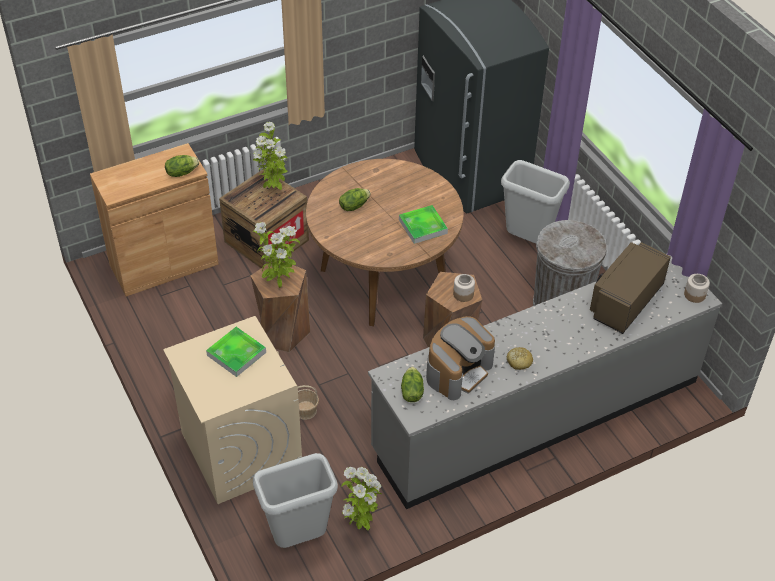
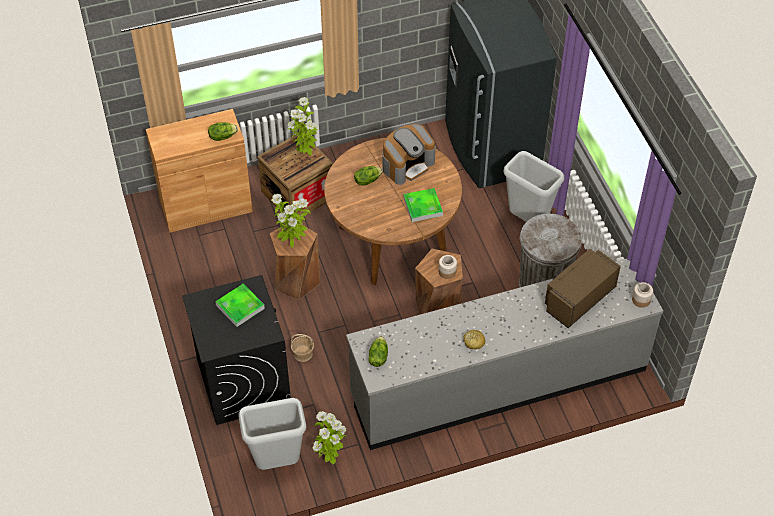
camera: 10 degrees right, 5 degrees up
beige washing machine [163,316,302,504] -> black washing machine [182,275,291,425]
coffee machine [426,316,495,400] -> coffee machine moved to [382,124,435,185]

